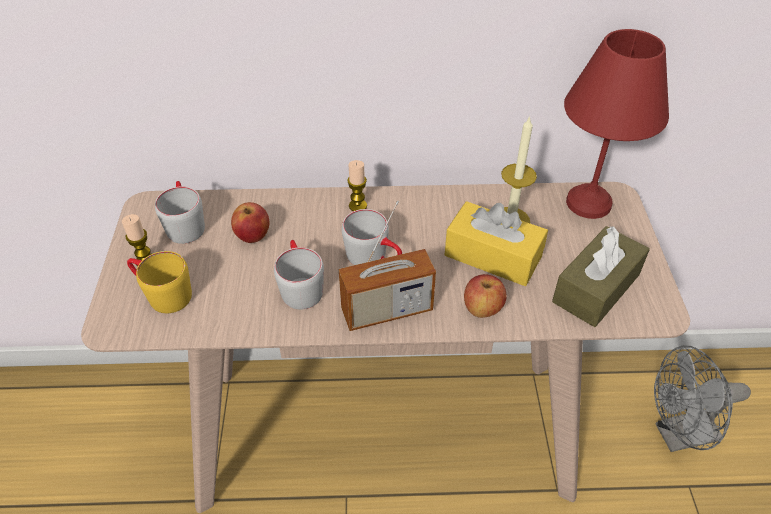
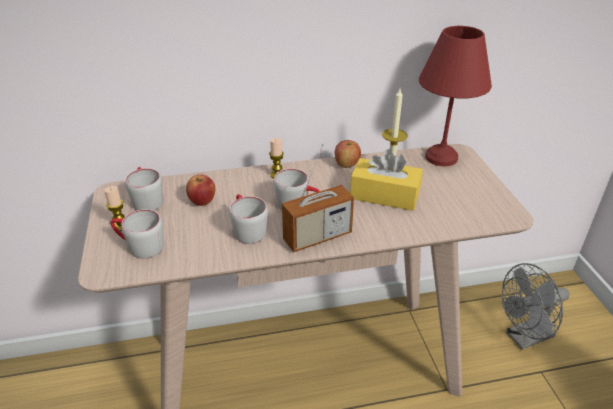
camera: 10 degrees left, 10 degrees down
yellow mug [127,251,192,313] -> grey mug [110,209,164,259]
apple [464,274,507,318] -> apple moved to [335,140,361,168]
brown tissue box [552,226,650,327] -> none

